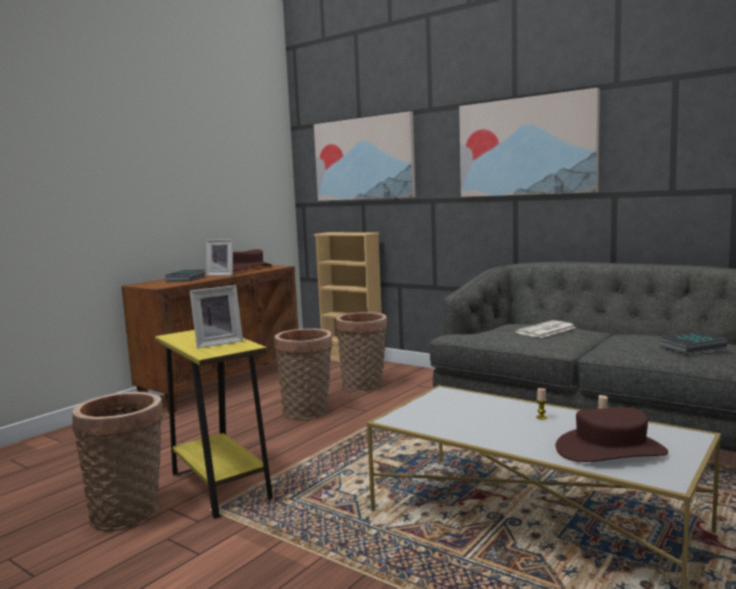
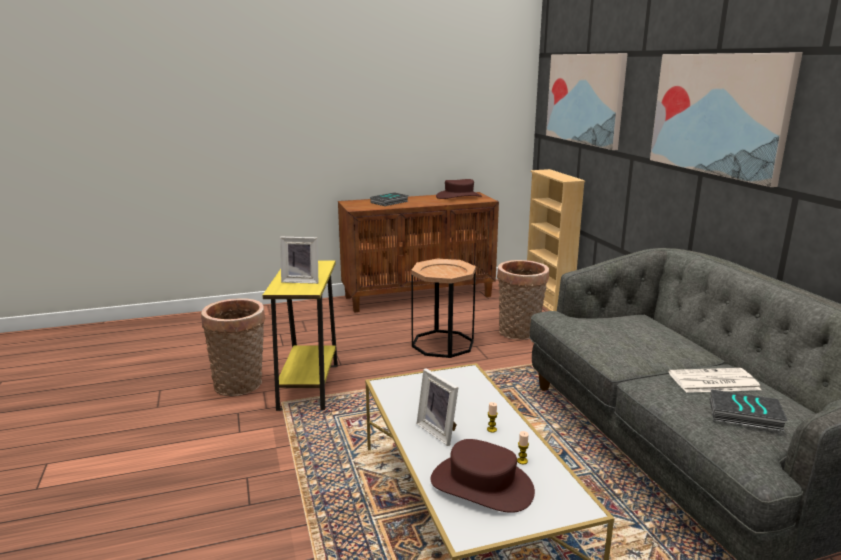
camera: 35 degrees right, 10 degrees up
picture frame [206,239,233,276] -> picture frame moved to [417,368,459,446]
basket [274,328,333,419] -> brown side table [411,259,476,358]
newspaper [515,320,576,338] -> newspaper moved to [668,368,761,393]

